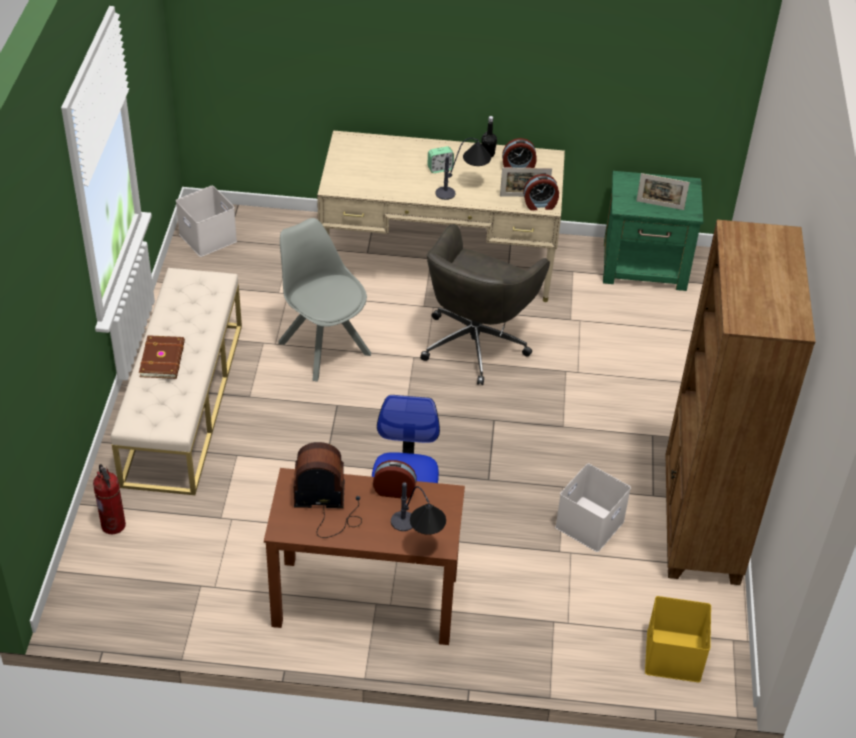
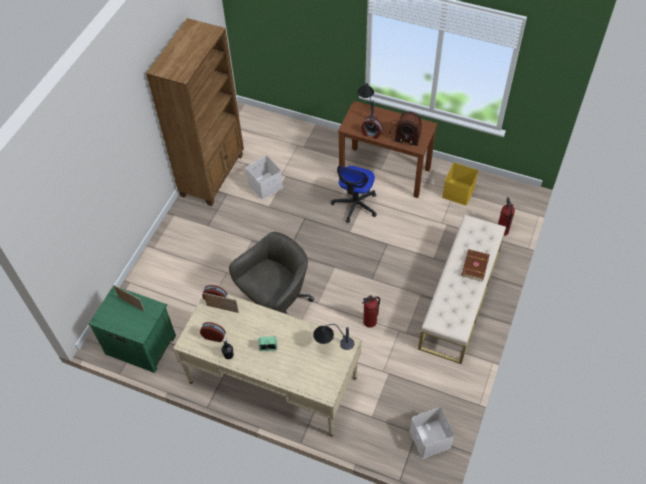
camera: 160 degrees left, 10 degrees up
grey chair [278,218,371,382] -> fire extinguisher [362,295,380,328]
table lamp [435,138,491,200] -> table lamp moved to [313,324,354,350]
yellow storage box [645,596,711,682] -> yellow storage box moved to [442,162,478,206]

